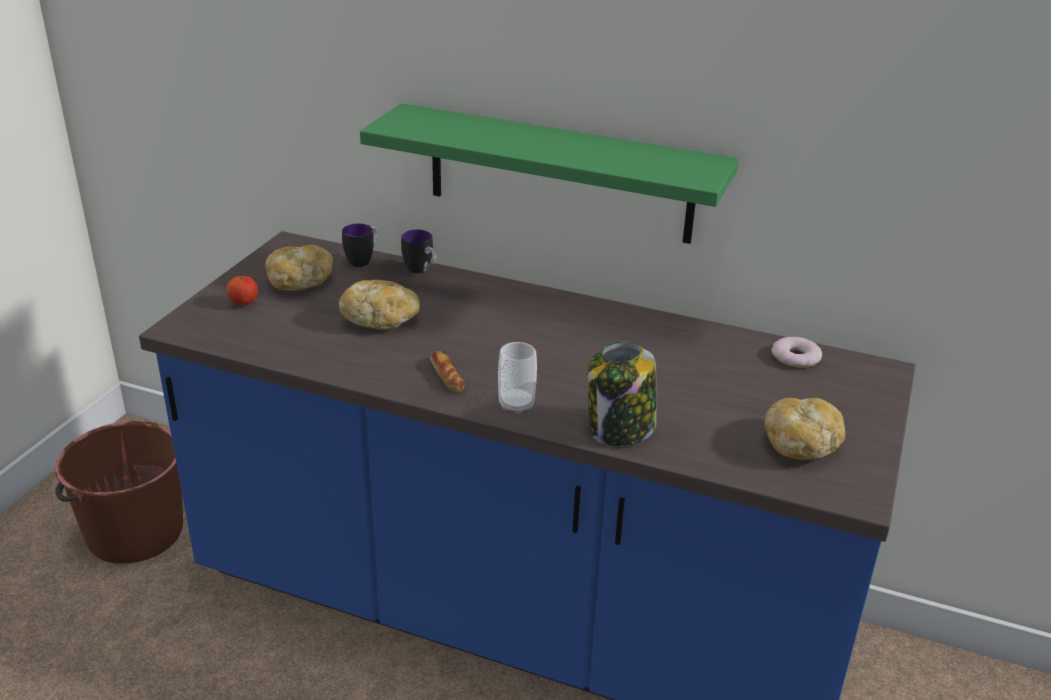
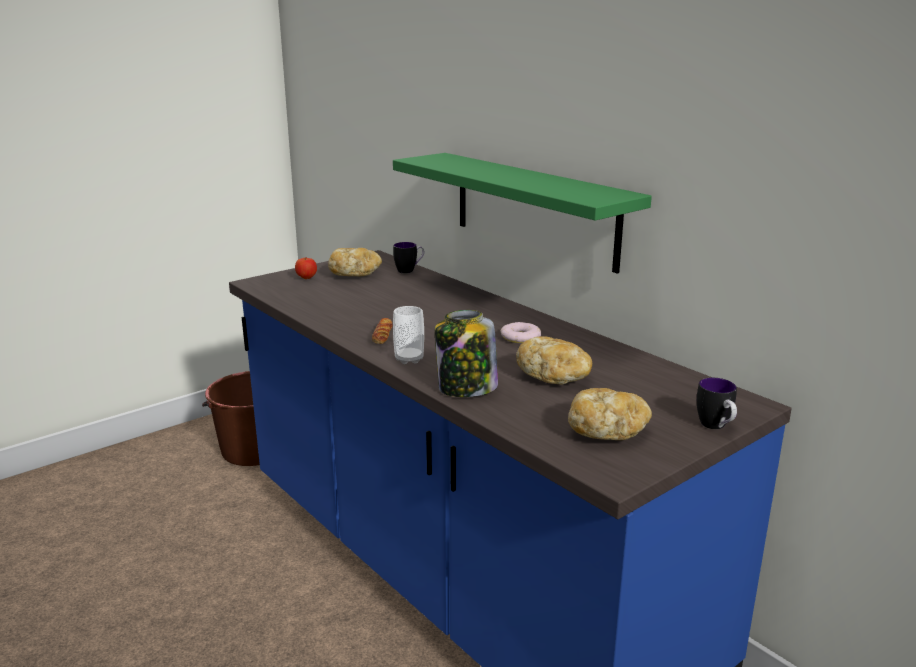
camera: 30 degrees right, 10 degrees down
bread [339,280,420,330] -> bread moved to [516,336,592,384]
mug [401,230,437,274] -> mug moved to [697,378,737,429]
donut [771,337,822,368] -> donut moved to [501,322,541,343]

